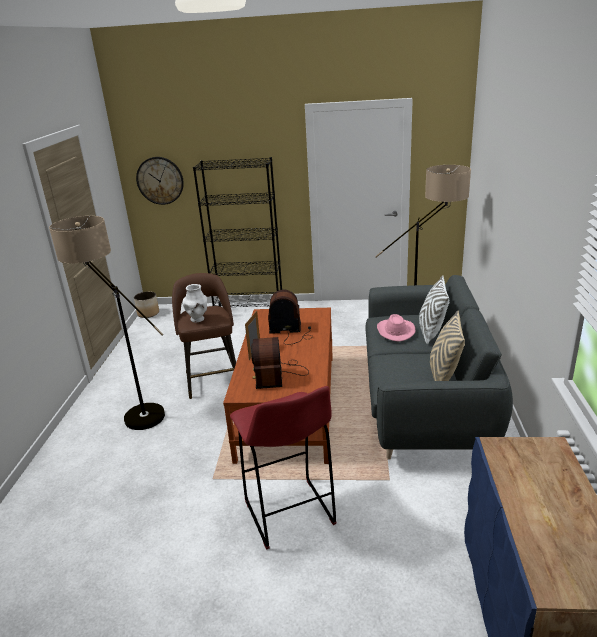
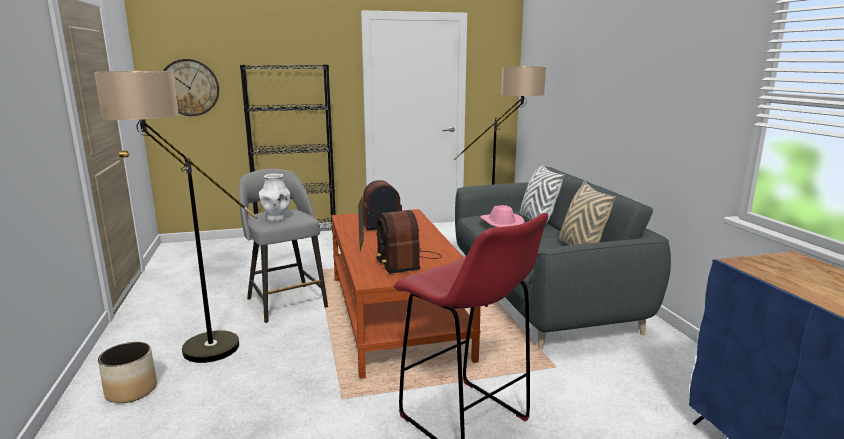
camera: 20 degrees left, 10 degrees down
planter [134,291,159,318] -> planter moved to [98,342,157,403]
brown stool [172,273,236,399] -> grey stool [239,169,328,323]

